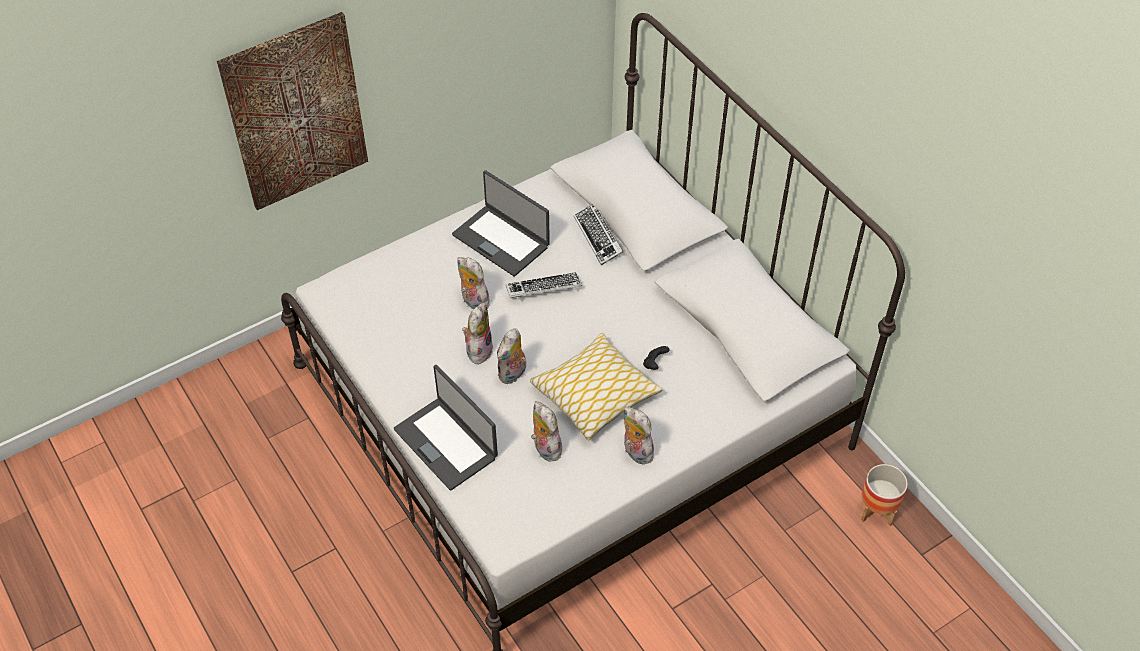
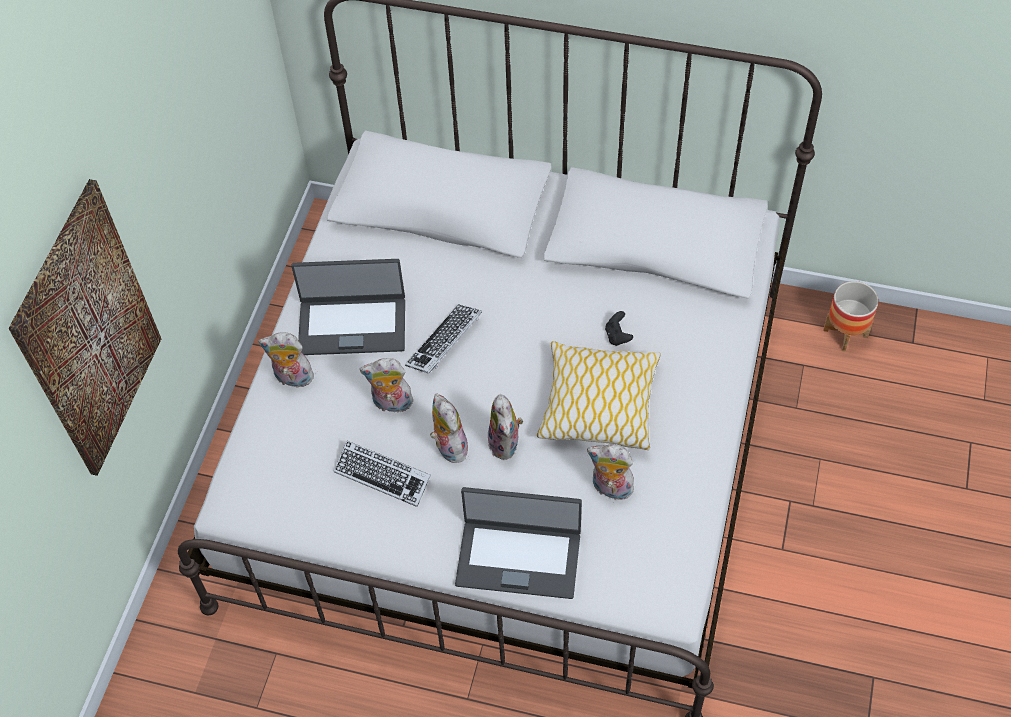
camera: 40 degrees left, 5 degrees up
keyboard [574,205,623,265] -> keyboard moved to [334,441,431,507]
plush toy [624,406,654,465] -> plush toy moved to [258,332,314,388]

